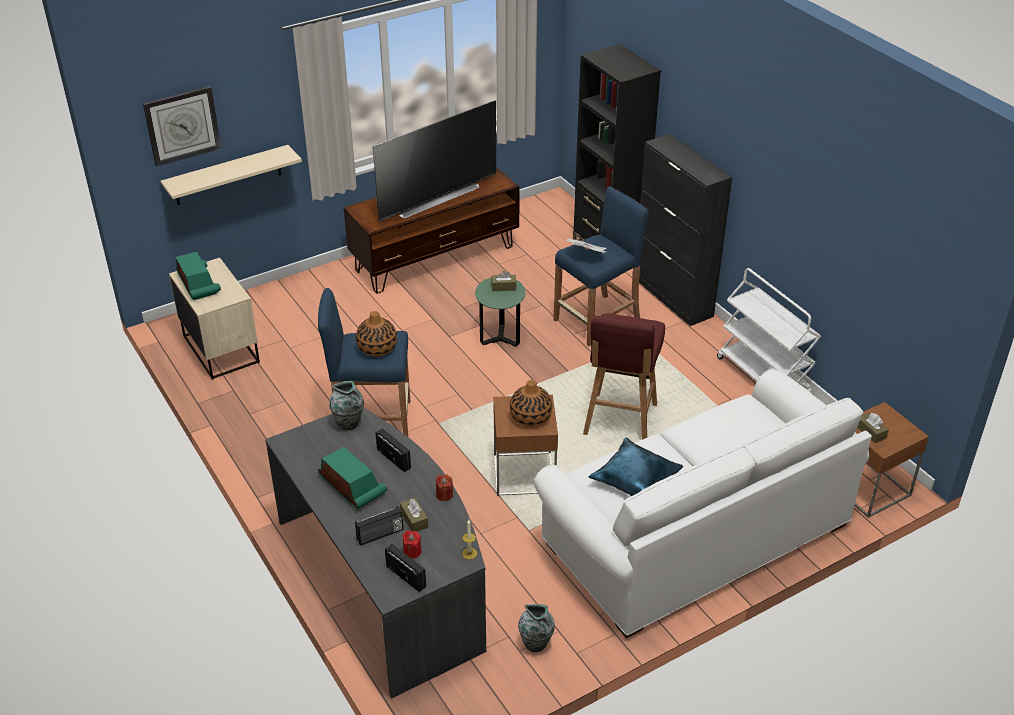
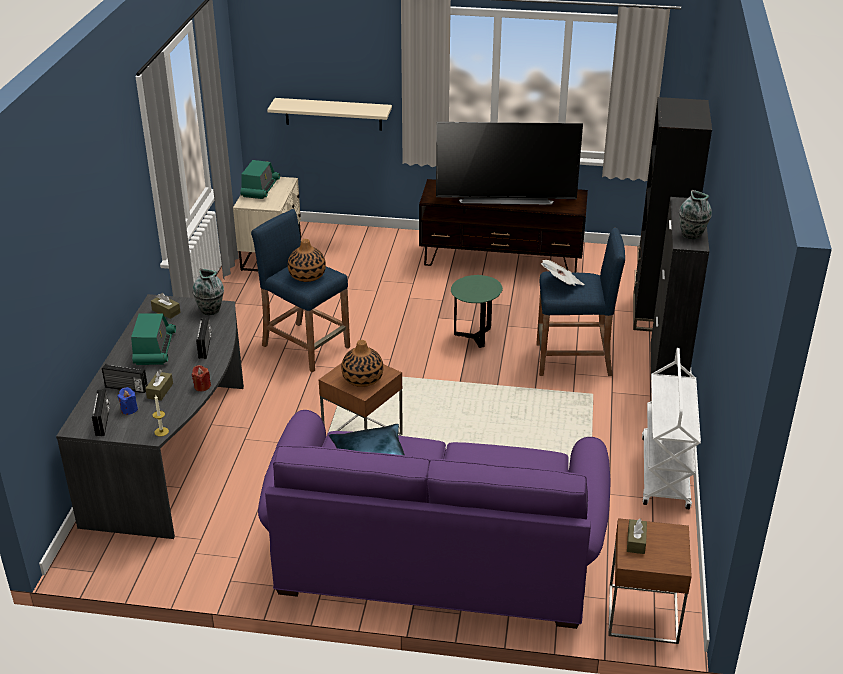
camera: 40 degrees right, 5 degrees down
wall clock [143,86,222,166] -> none
red candle [402,530,421,559] -> blue candle [118,387,138,415]
brown tissue box [491,271,516,291] -> brown tissue box moved to [151,293,181,319]
vase [518,604,555,652] -> vase moved to [679,190,712,239]
white sofa [534,369,872,638] -> purple sofa [258,410,611,629]
red stool [583,313,665,440] -> none

